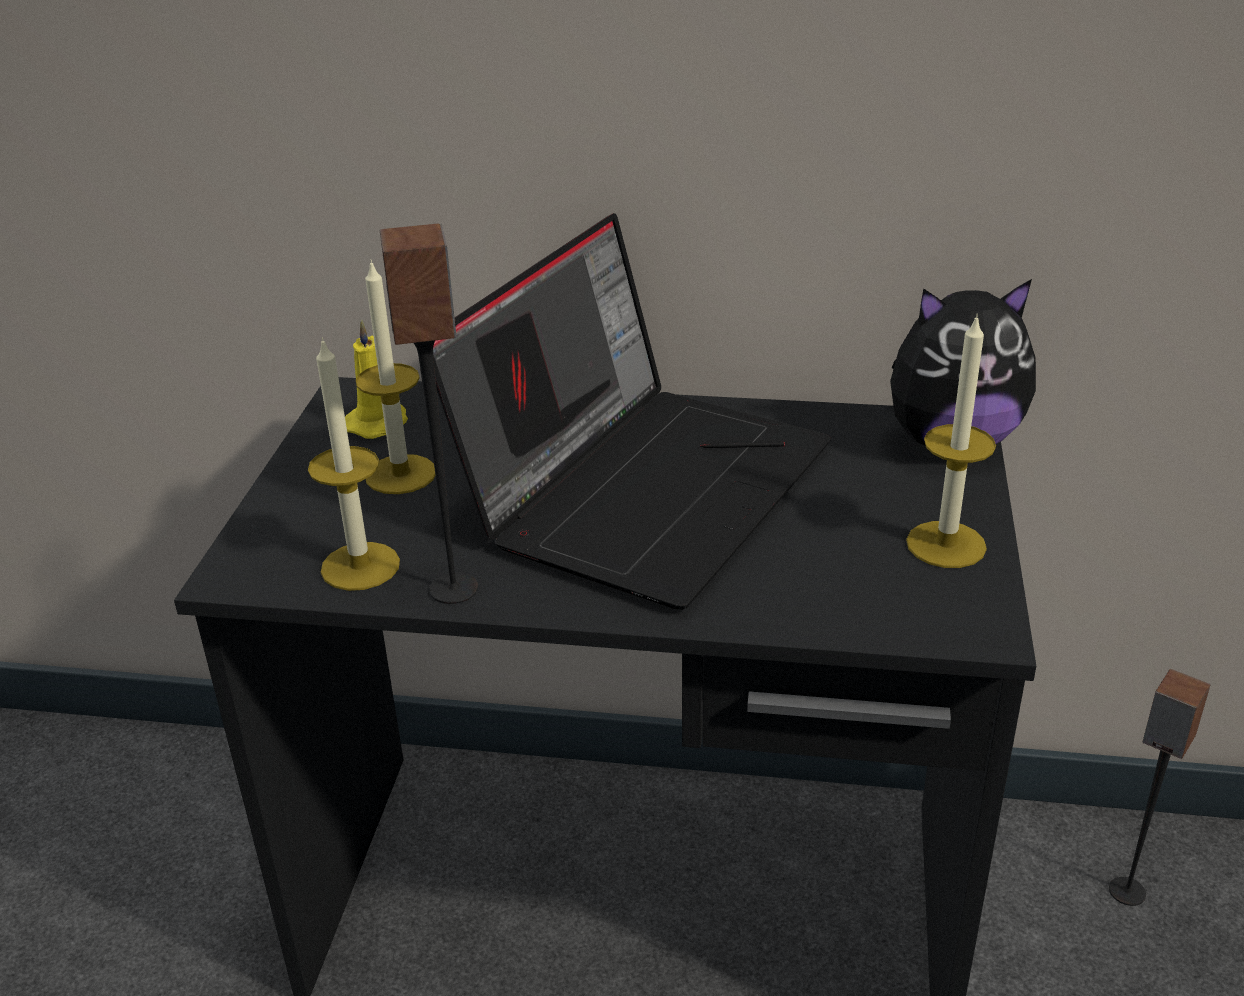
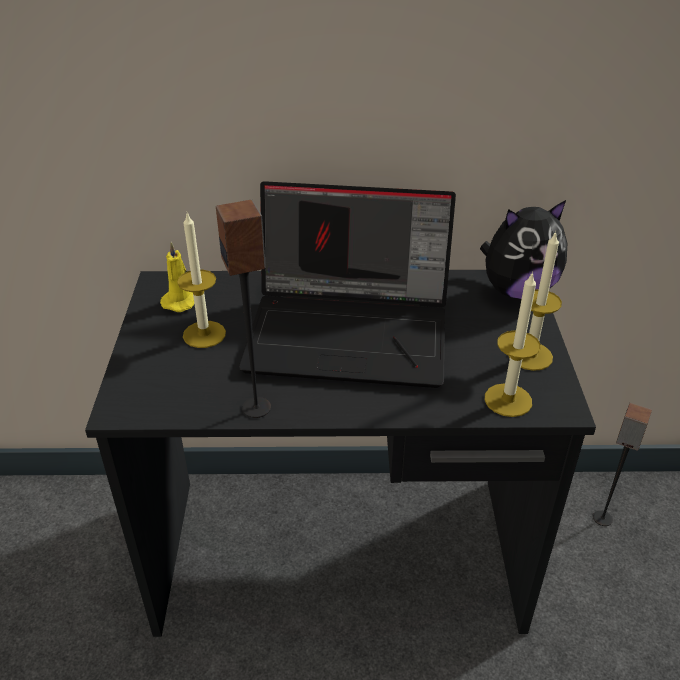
camera: 10 degrees left, 5 degrees up
candle [308,337,400,591] -> candle moved to [485,271,541,417]
laptop [433,213,831,610] -> laptop turned 75 degrees clockwise [239,181,456,388]

